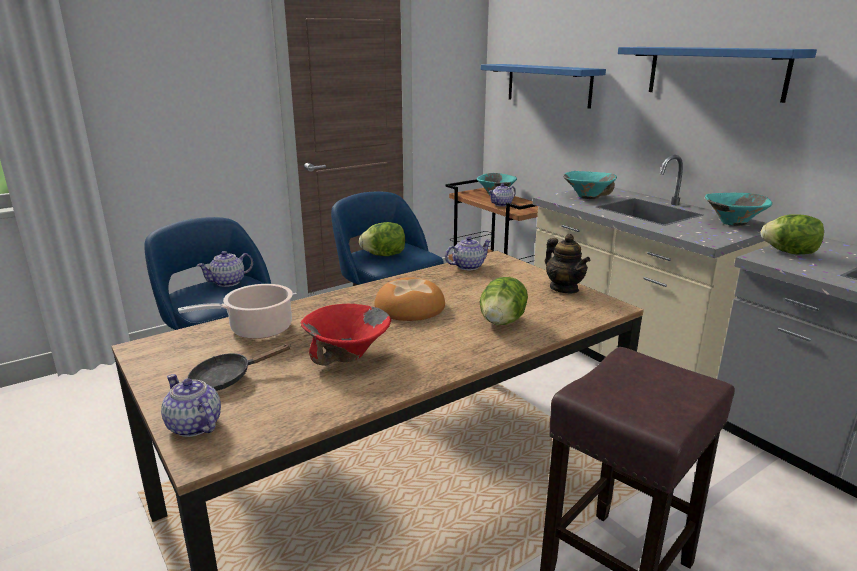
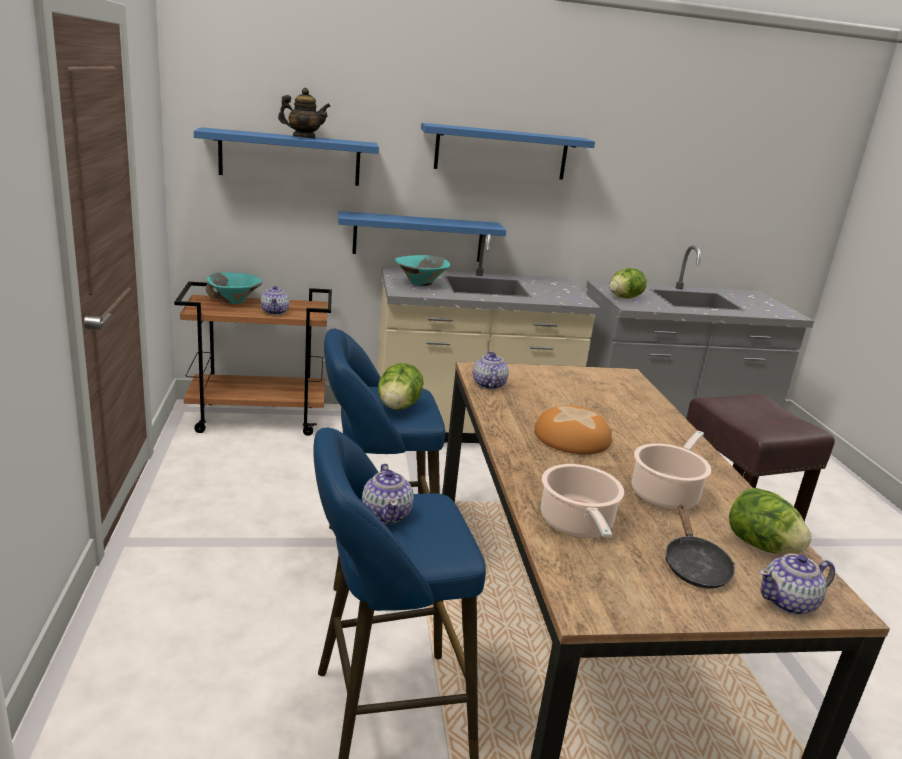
camera: 65 degrees left, 0 degrees up
red bowl [301,304,391,366] -> cooking pot [632,431,711,510]
lettuce [480,277,528,325] -> lettuce moved to [729,488,812,554]
teapot [545,234,590,293] -> teapot moved to [278,88,331,138]
turquoise bowl [705,193,772,226] -> none
none -> blue shelf [338,211,506,262]

